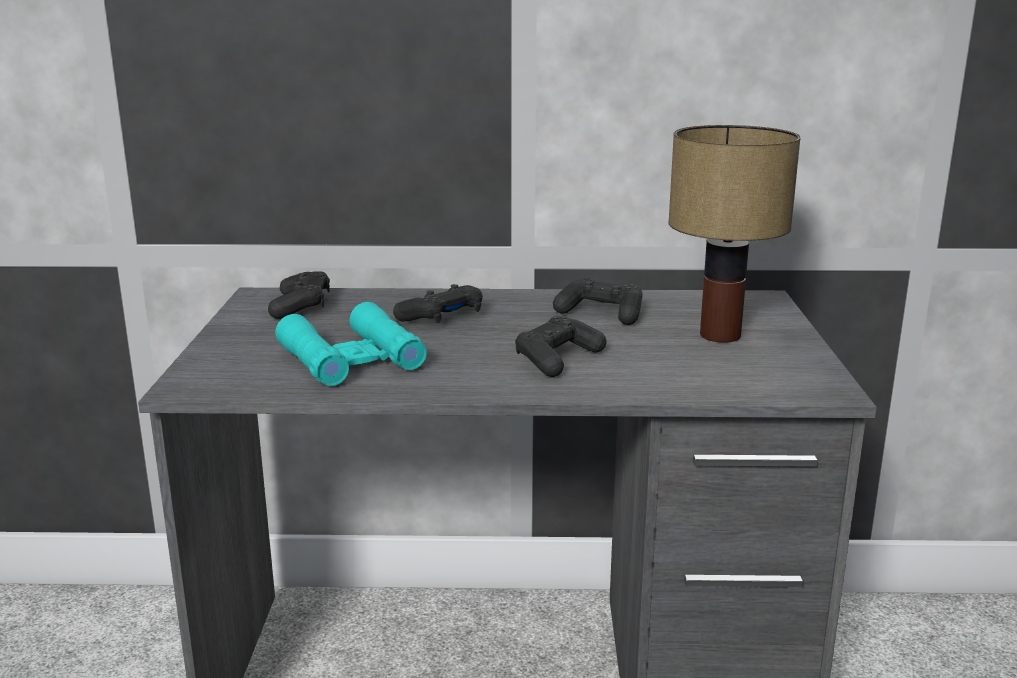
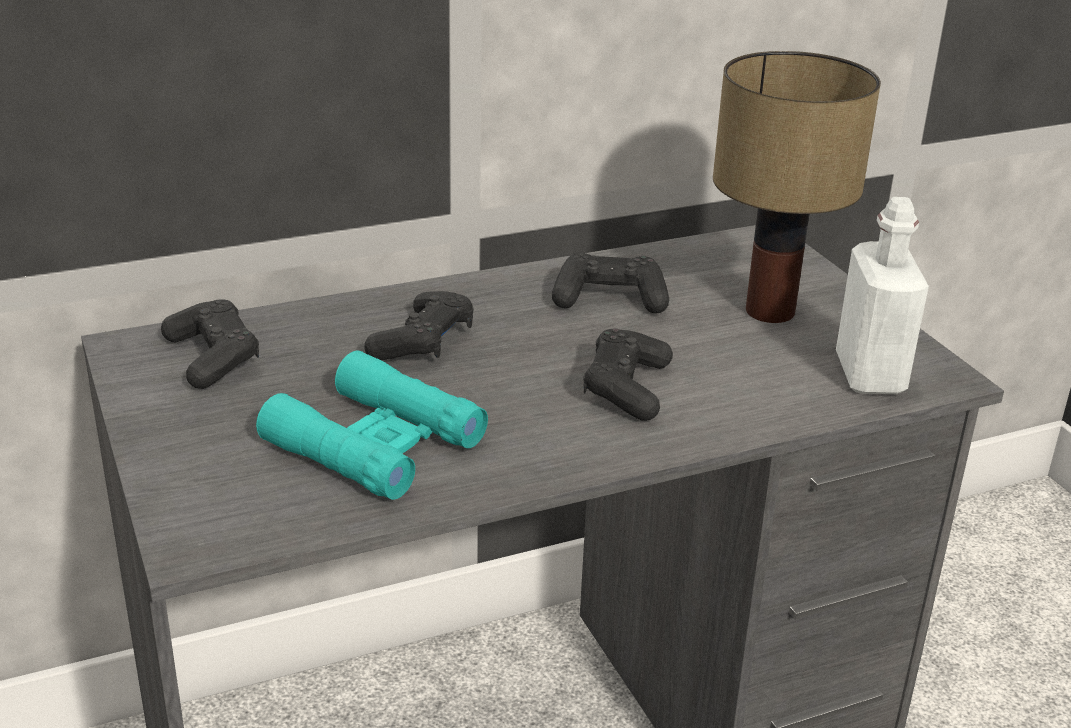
camera: 25 degrees left, 10 degrees up
none -> white bottle [836,197,929,394]

